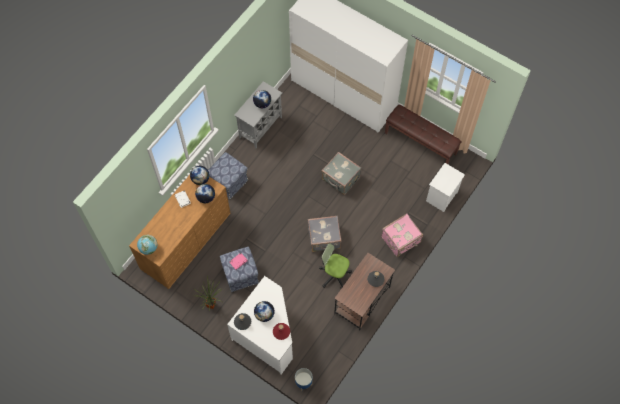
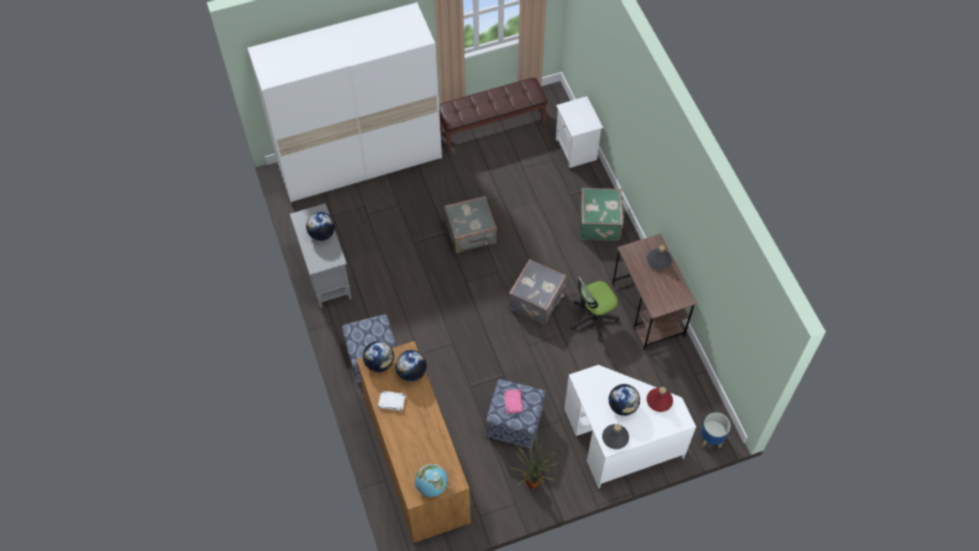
camera: 55 degrees left, 5 degrees down
pink suitcase [381,214,423,257] -> green suitcase [580,188,624,241]

